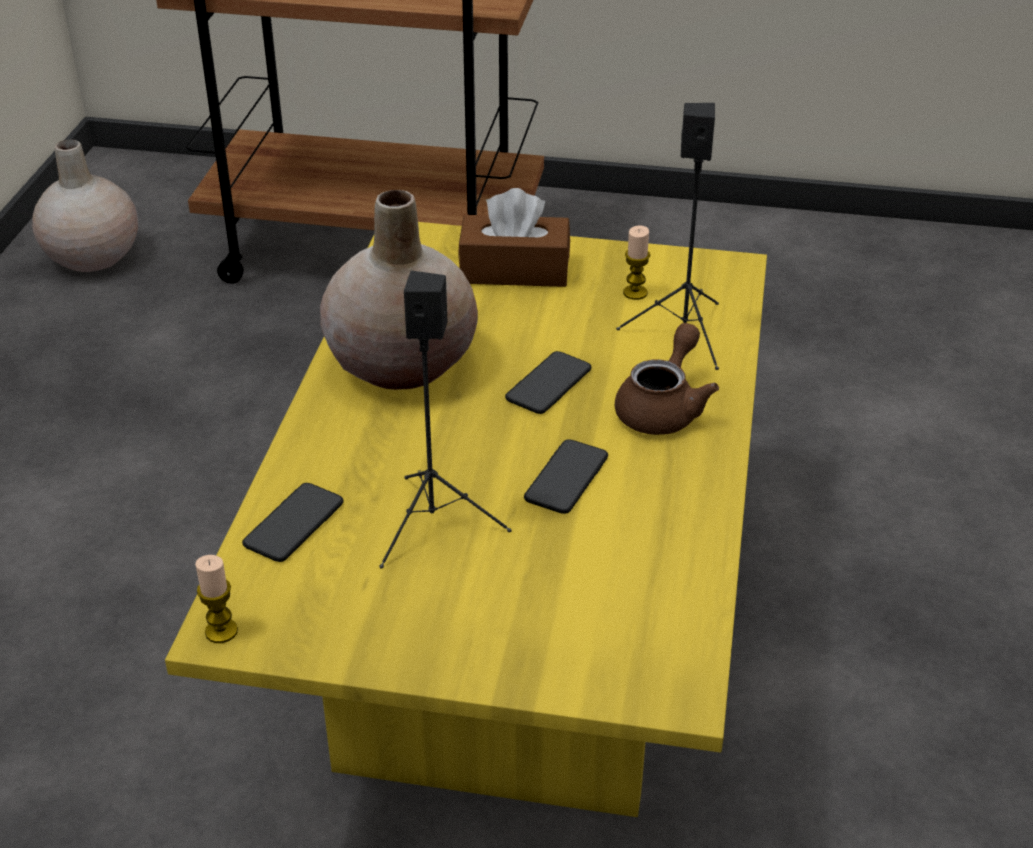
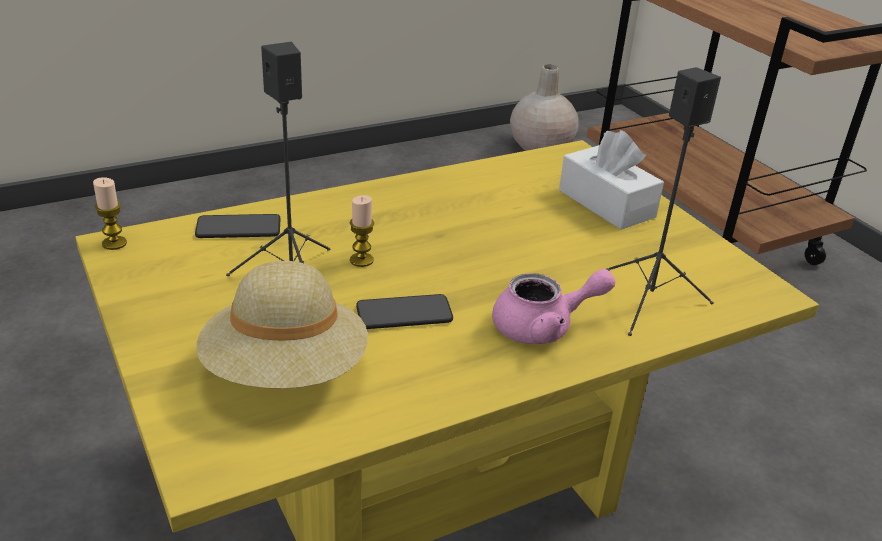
camera: 50 degrees right, 5 degrees down
beige vase [320,190,478,390] -> none
brown tissue box [458,188,570,287] -> white tissue box [559,130,664,230]
phone [505,351,591,414] -> none
brown teapot [615,323,719,435] -> pink teapot [492,269,615,344]
candle [623,225,650,300] -> candle moved to [350,195,374,267]
none -> beige hat [196,261,368,389]

